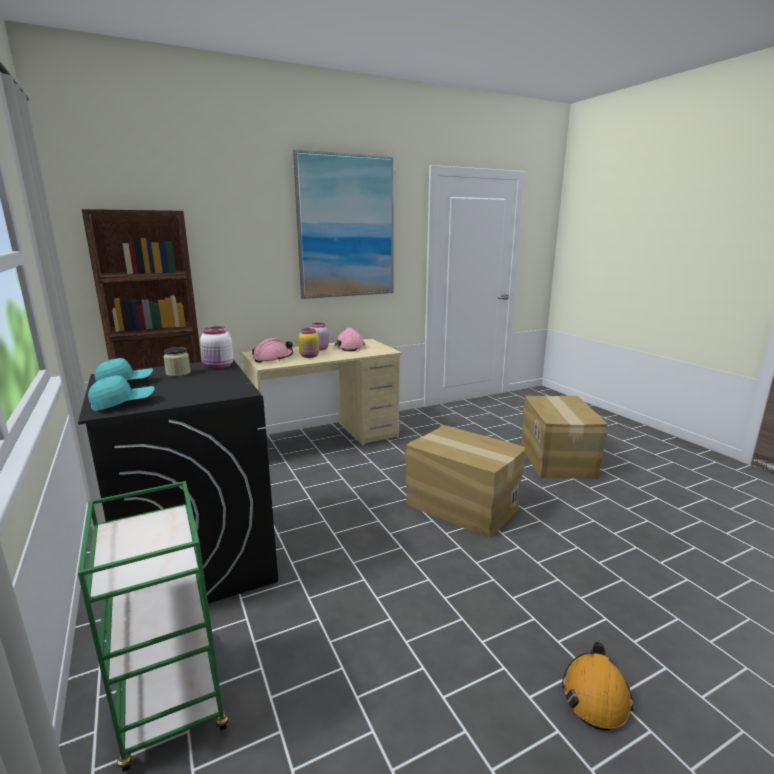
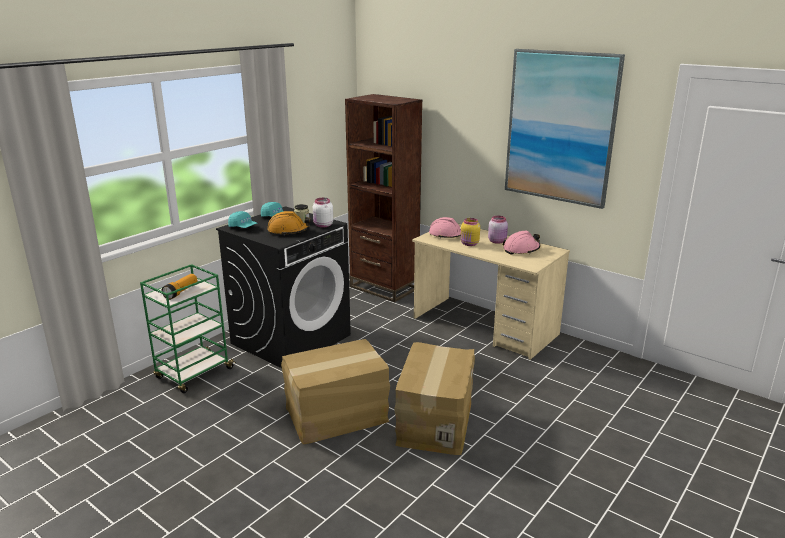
camera: 65 degrees right, 5 degrees up
cardboard box [521,395,608,479] -> cardboard box moved to [281,339,390,445]
orange hard hat [562,642,634,731] -> orange hard hat moved to [268,211,310,236]
none -> flashlight [162,274,197,300]

